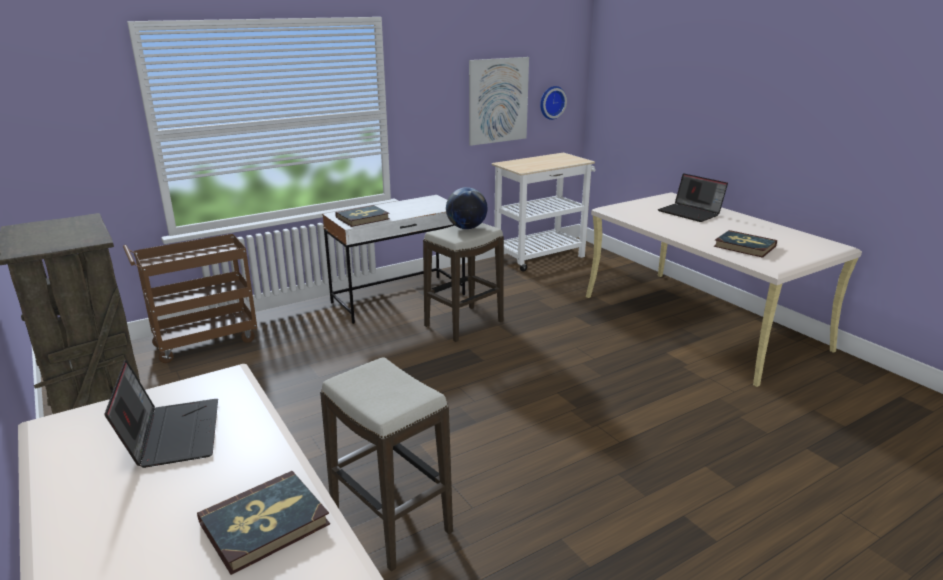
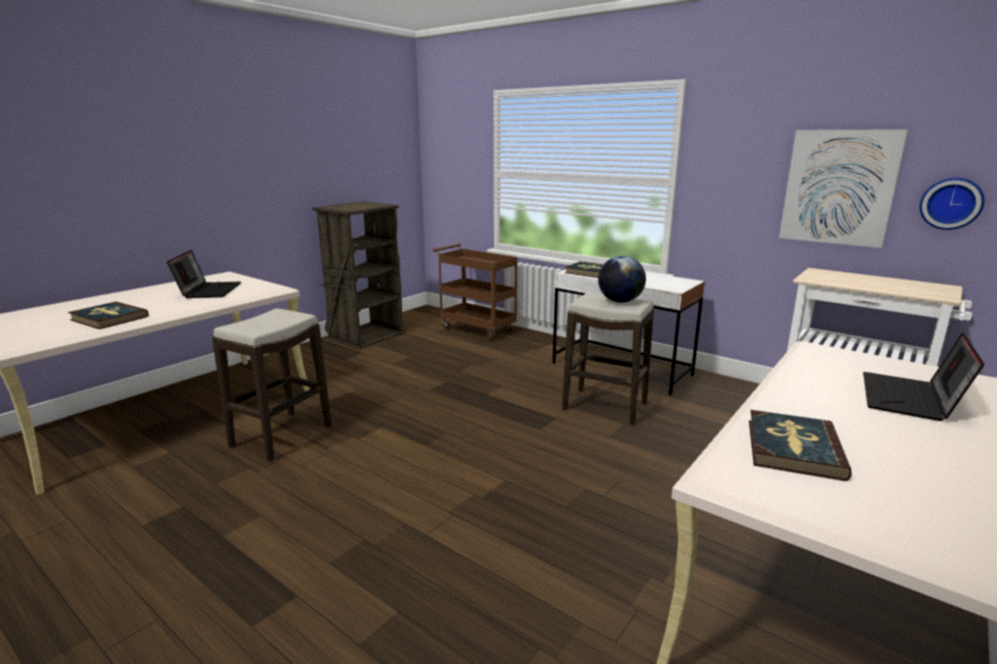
camera: 70 degrees right, 5 degrees down
laptop [105,360,218,468] -> laptop turned 60 degrees counterclockwise [167,250,241,298]

